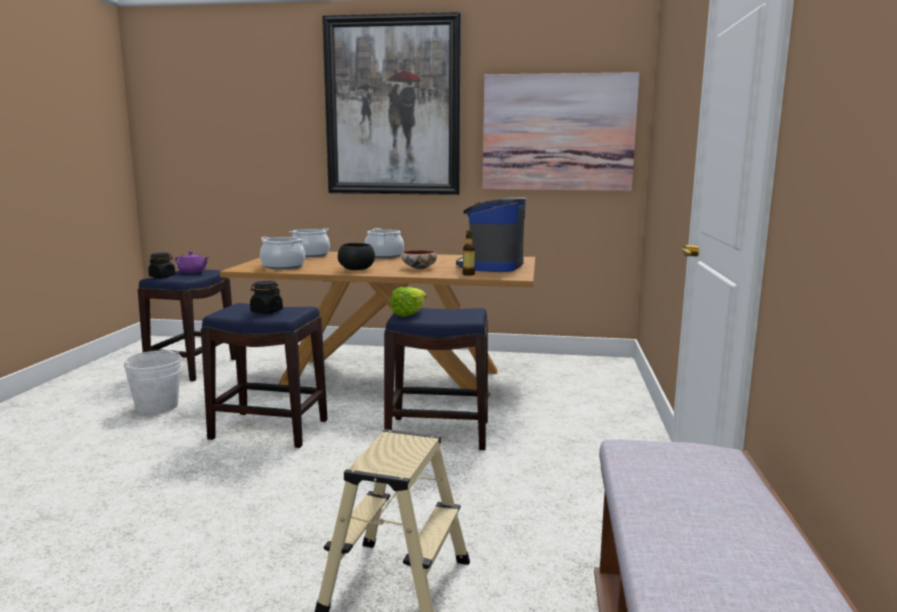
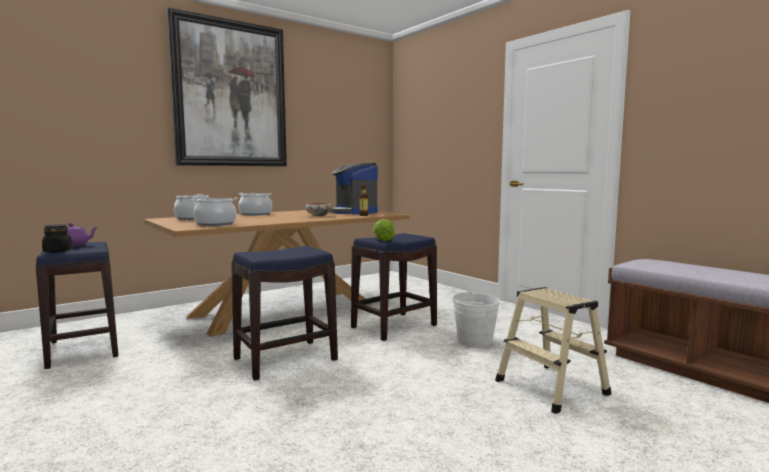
camera: 45 degrees left, 5 degrees down
white bucket [123,350,182,414] -> white bucket moved to [452,290,500,347]
black jar [250,281,283,314] -> none
black bowl [338,243,375,270] -> none
picture [482,72,640,191] -> none

